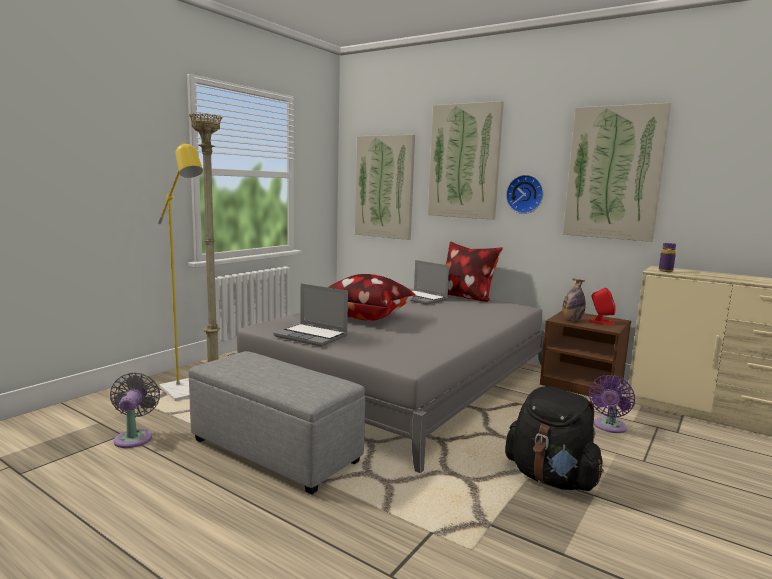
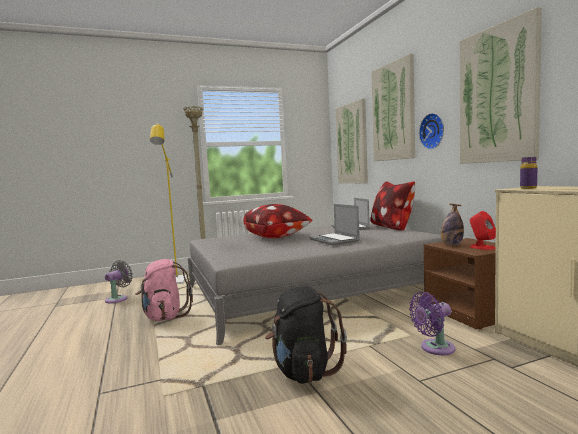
camera: 35 degrees right, 5 degrees down
grey ottoman [188,351,365,495] -> pink backpack [135,259,193,321]
laptop [274,283,348,347] -> laptop moved to [309,204,360,245]

